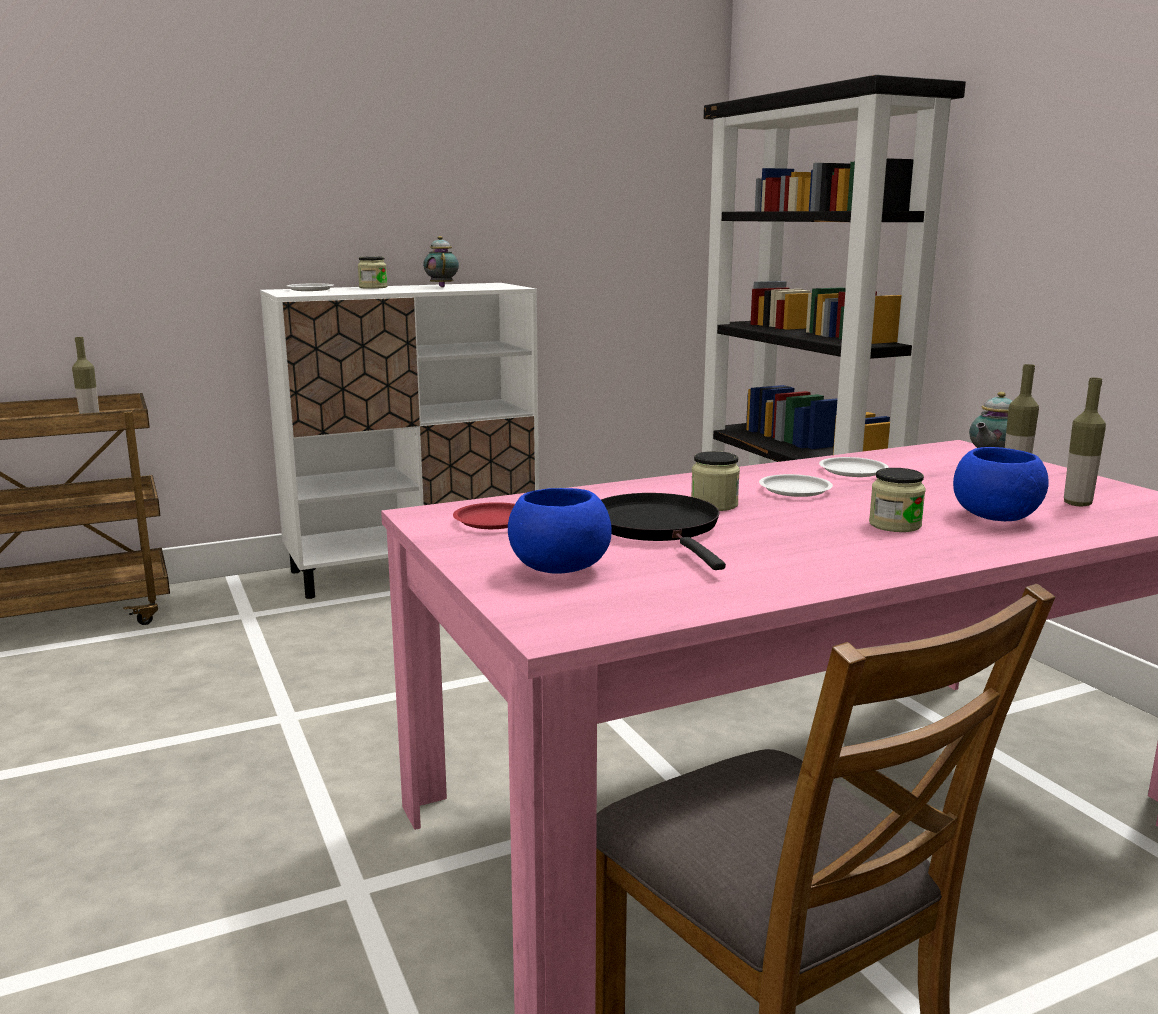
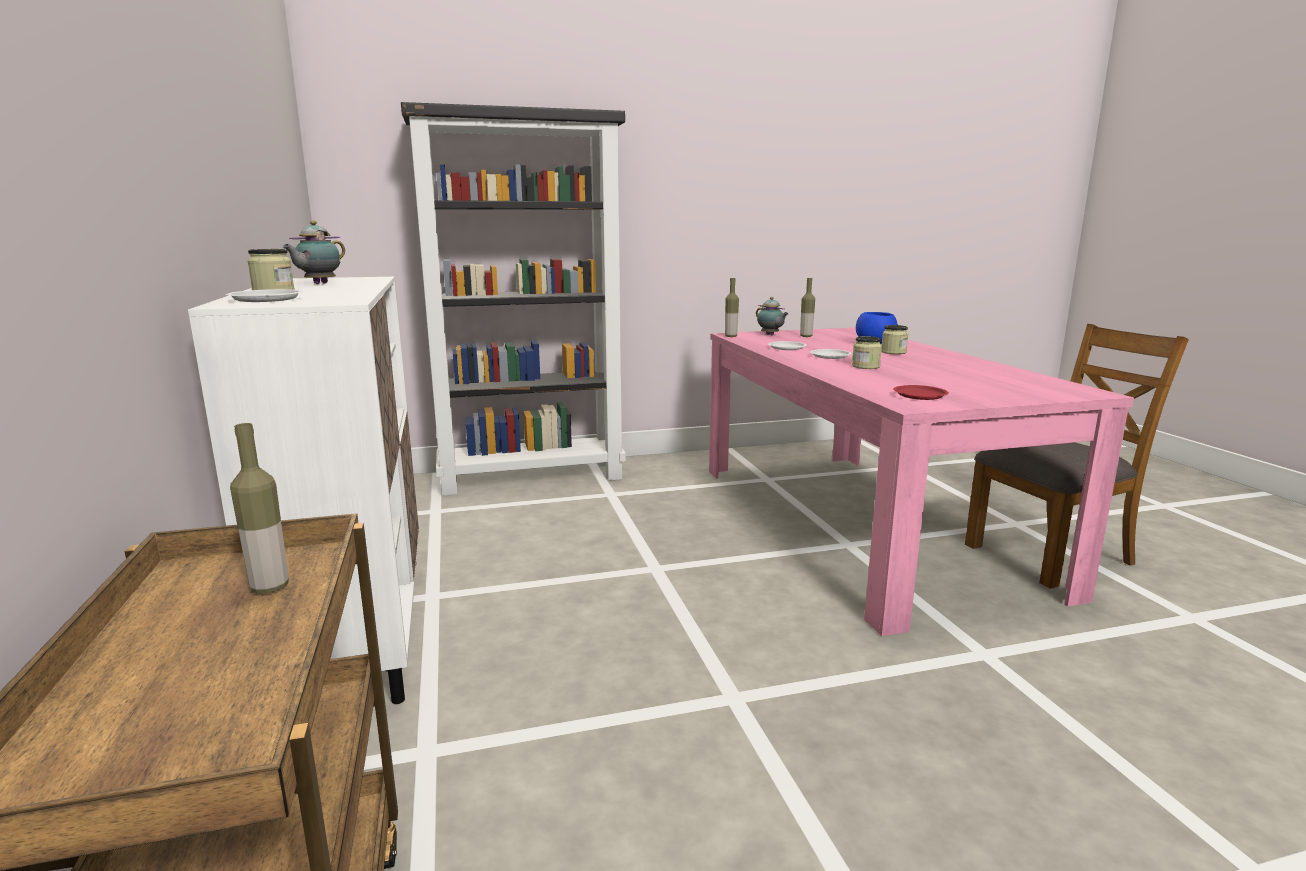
camera: 80 degrees left, 0 degrees up
teapot [423,236,459,287] -> teapot turned 60 degrees counterclockwise [282,221,345,284]
blue bowl [508,488,612,574] -> none
black frying pan [601,493,726,570] -> none
bottle [1064,378,1106,507] -> bottle moved to [725,278,739,337]

